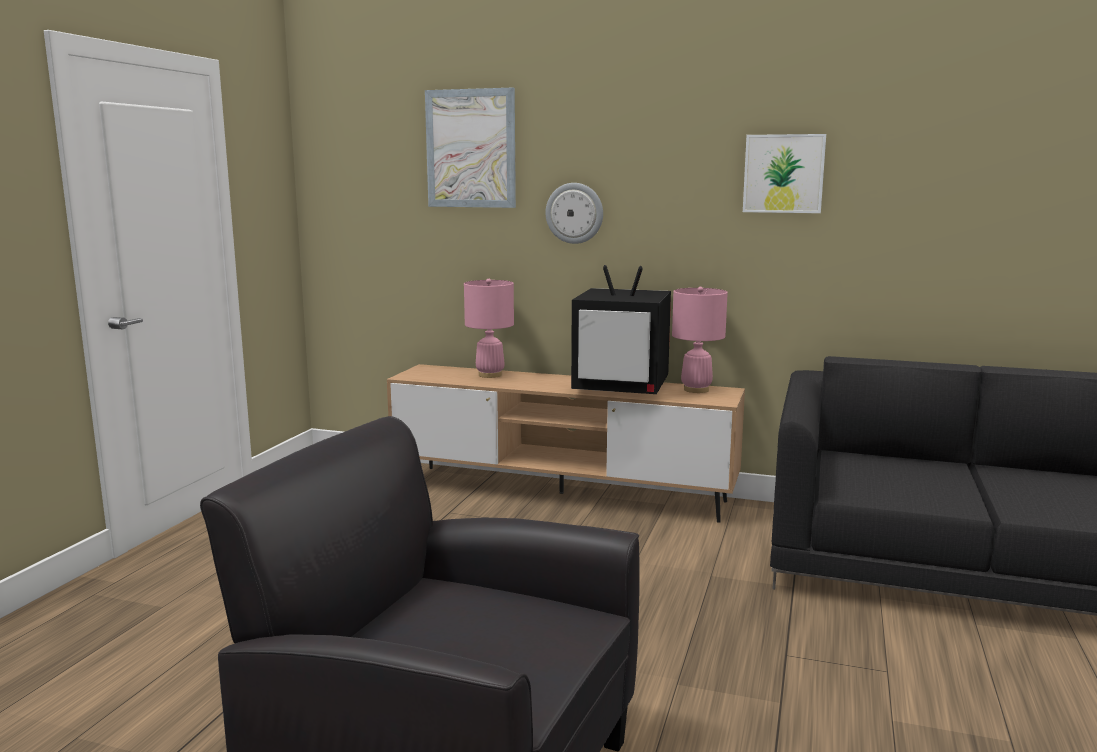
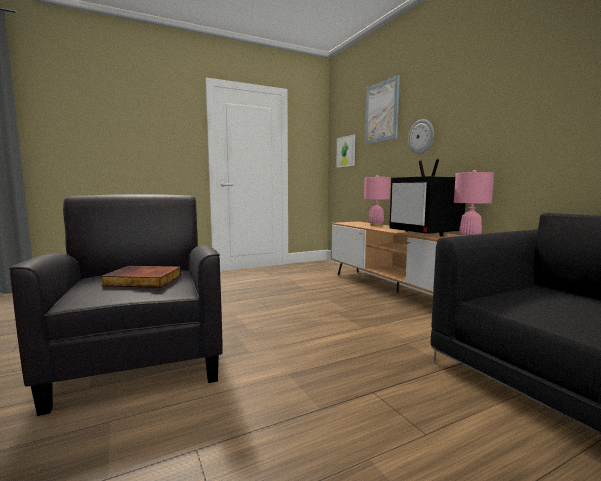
camera: 45 degrees right, 5 degrees down
picture [743,134,826,213] -> picture moved to [336,135,355,168]
none -> book [101,266,182,288]

